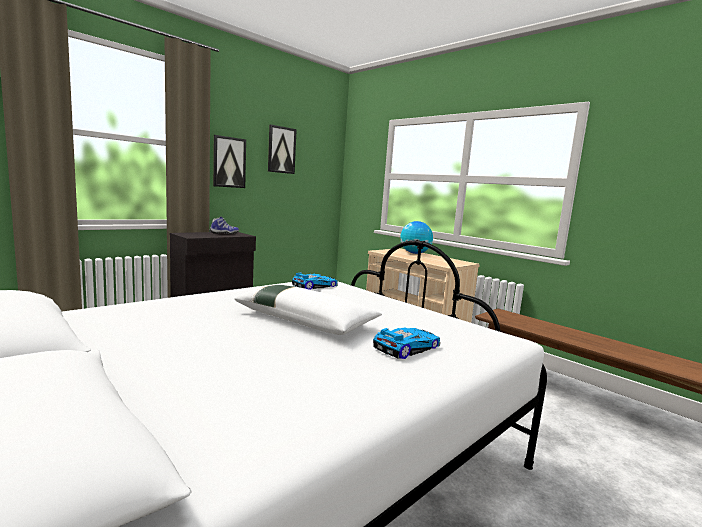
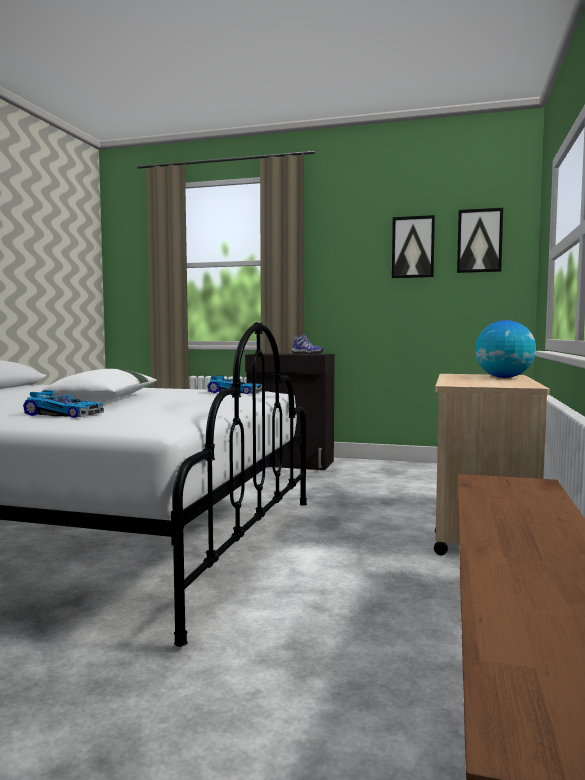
camera: 60 degrees right, 5 degrees down
picture [213,135,246,188] -> picture moved to [457,208,503,273]

